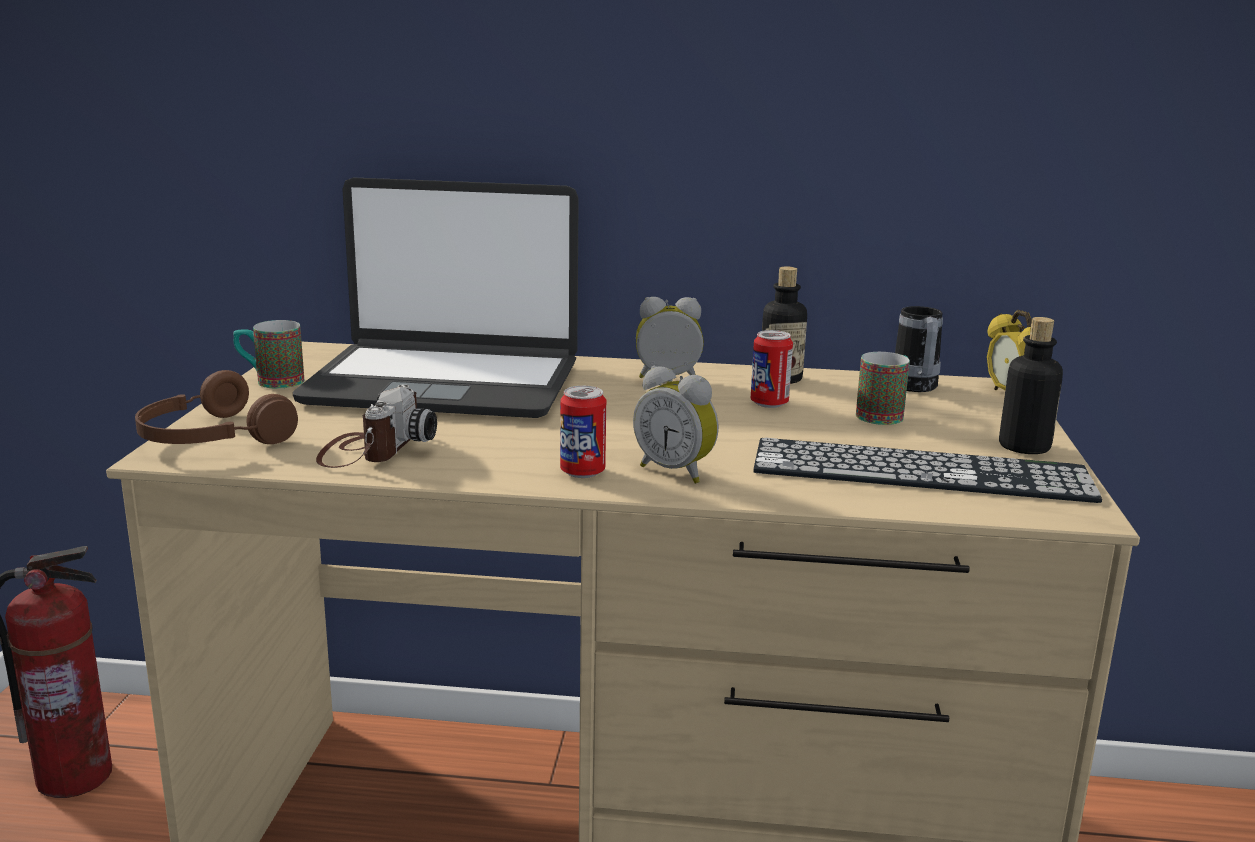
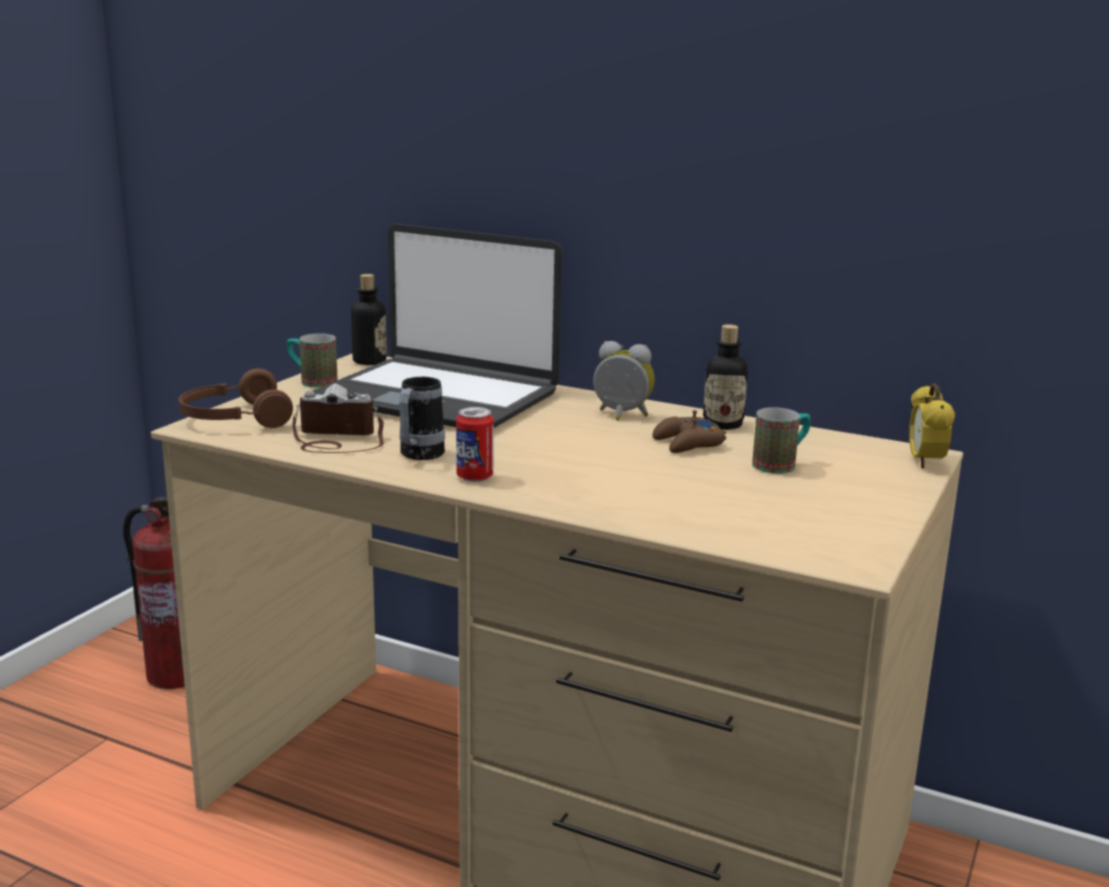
camera: 20 degrees right, 0 degrees up
camera [316,384,437,468] -> camera turned 120 degrees counterclockwise [293,384,384,453]
alarm clock [633,366,719,484] -> none
can [751,330,793,408] -> brown game controller [652,410,726,453]
keyboard [753,438,1102,503] -> none
mug [895,306,943,392] -> mug moved to [399,377,445,460]
bottle [999,317,1063,454] -> bottle moved to [351,274,387,365]

